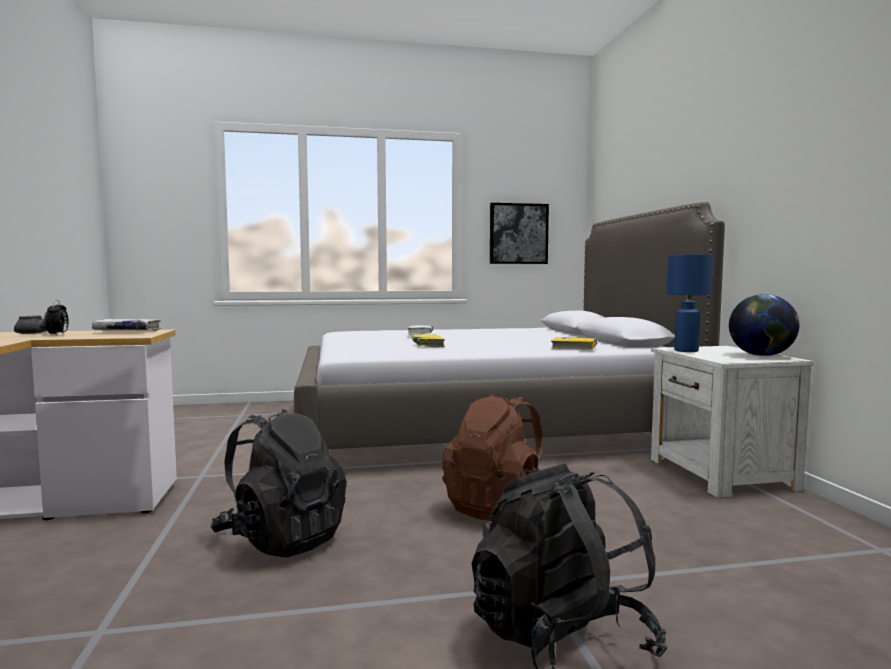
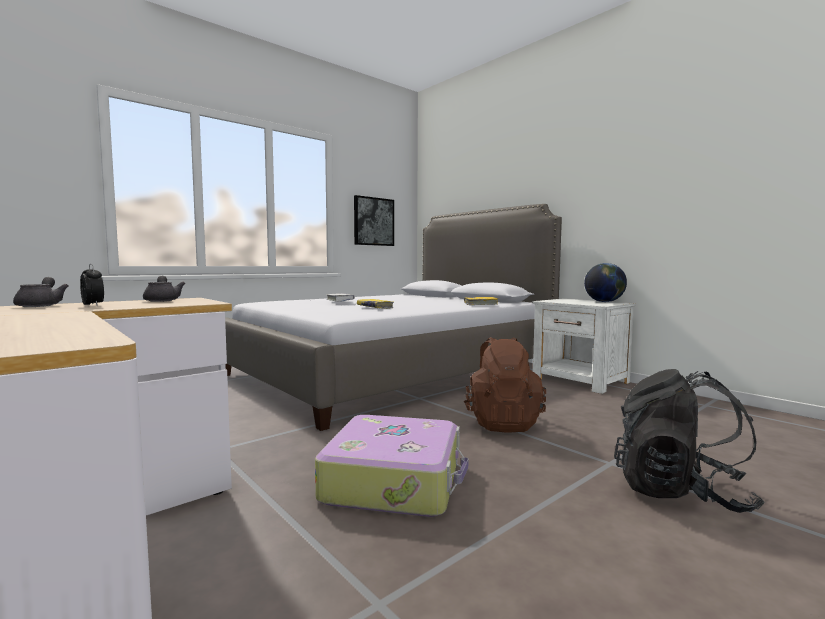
camera: 30 degrees left, 0 degrees up
white book [92,319,161,331] -> grey teapot [143,276,185,302]
black backpack [210,409,347,557] -> suitcase [315,415,468,517]
blue table lamp [667,254,713,352] -> none

